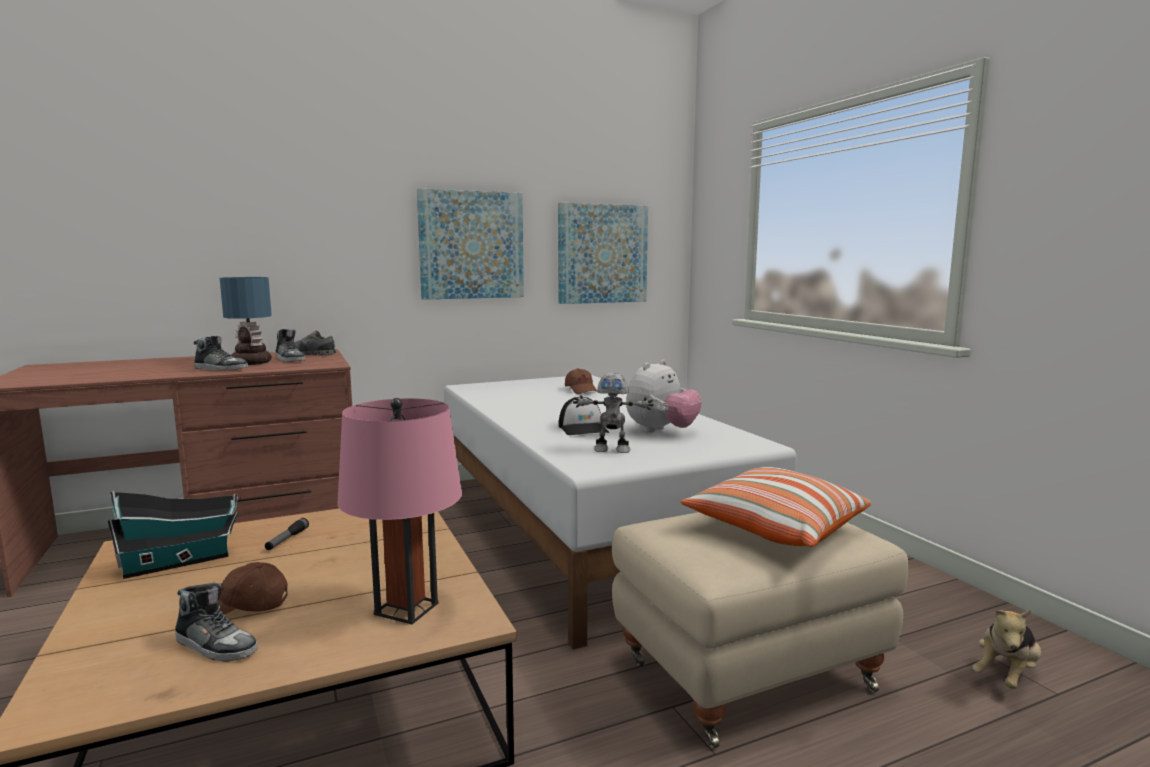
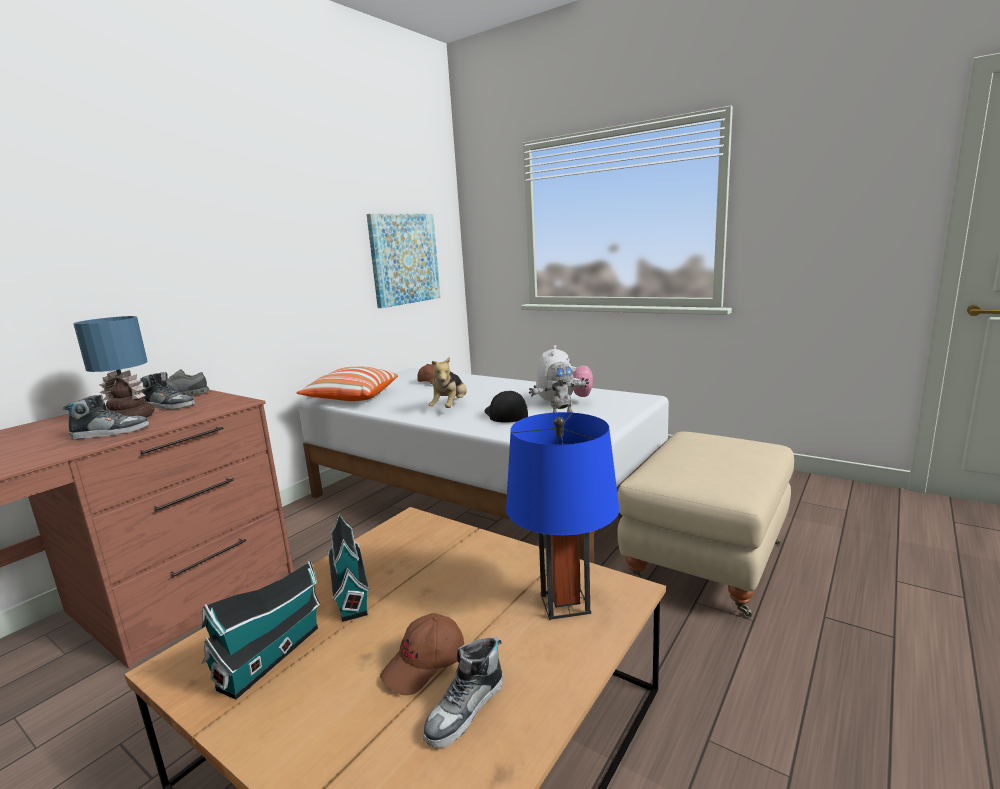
camera: 30 degrees left, 5 degrees up
shoe [175,583,258,662] -> shoe turned 135 degrees clockwise [423,637,503,748]
flashlight [265,518,309,550] -> toy house [327,514,370,622]
pink table lamp [337,398,462,624] -> blue table lamp [506,412,619,620]
picture [417,188,524,300] -> none
cap [559,397,609,435] -> cap turned 150 degrees counterclockwise [485,390,528,423]
pillow [681,467,871,547] -> pillow moved to [297,367,398,401]
plush toy [972,610,1041,689] -> plush toy moved to [429,357,467,408]

